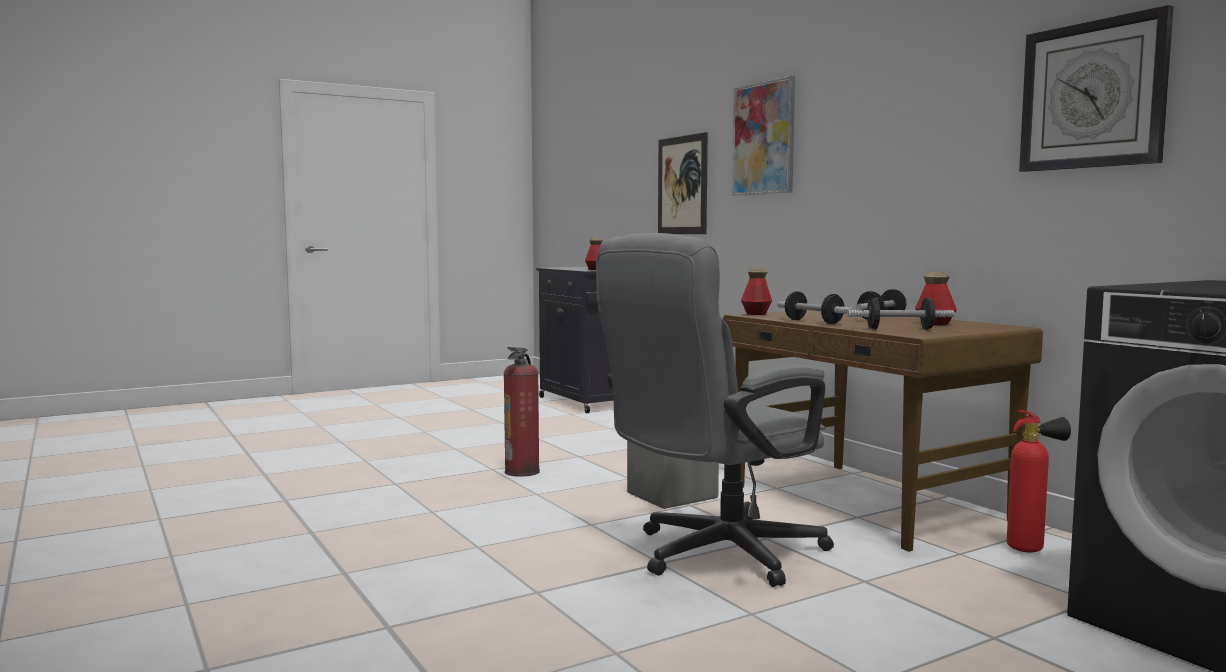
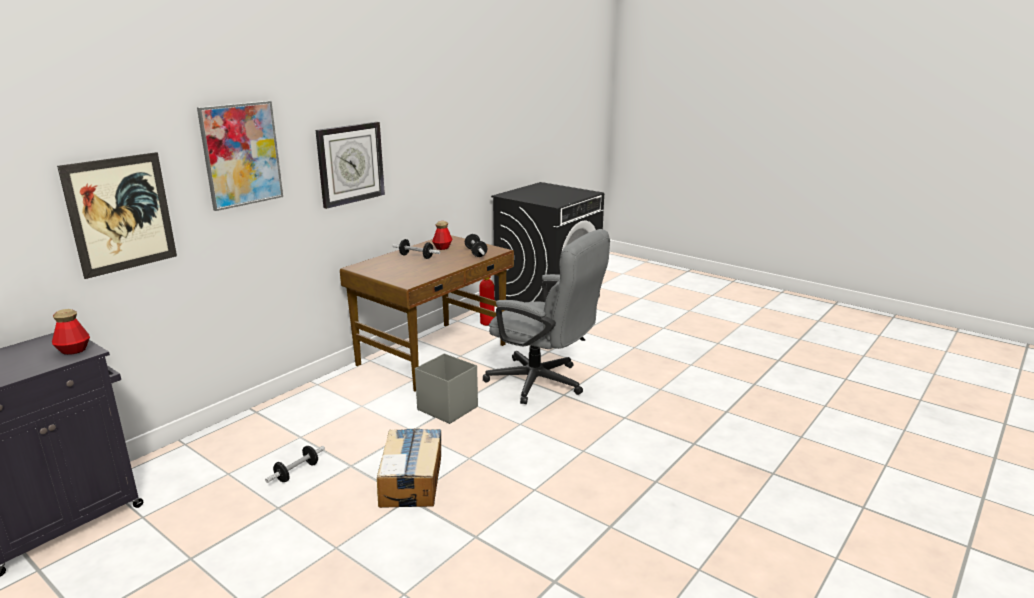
camera: 110 degrees left, 15 degrees up
fire extinguisher [504,347,540,477] -> cardboard box [377,428,441,508]
bottle [741,268,772,315] -> none
dumbbell [777,291,854,324] -> dumbbell moved to [265,446,325,483]
wall clock [1019,5,1173,172] -> wall clock moved to [315,122,385,209]

